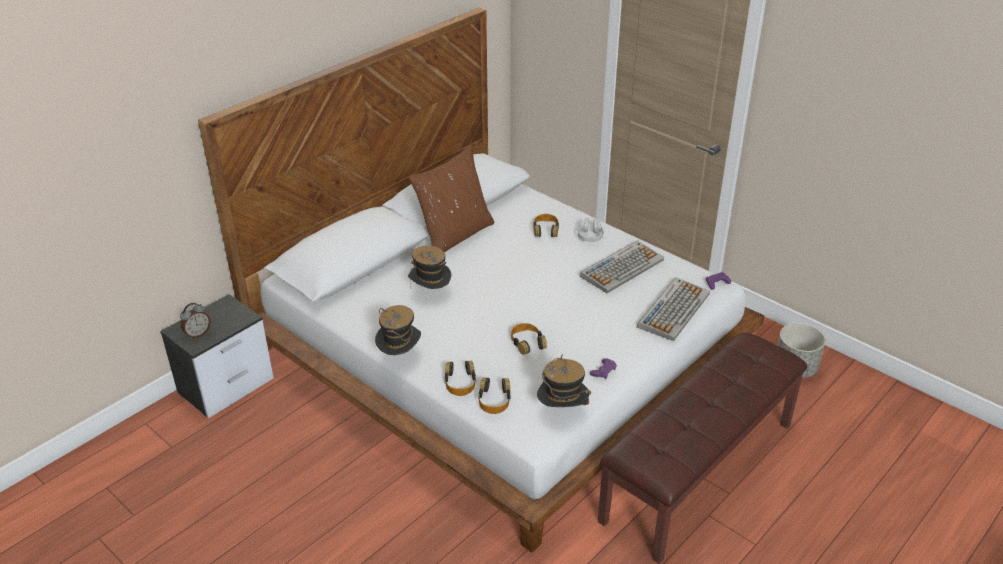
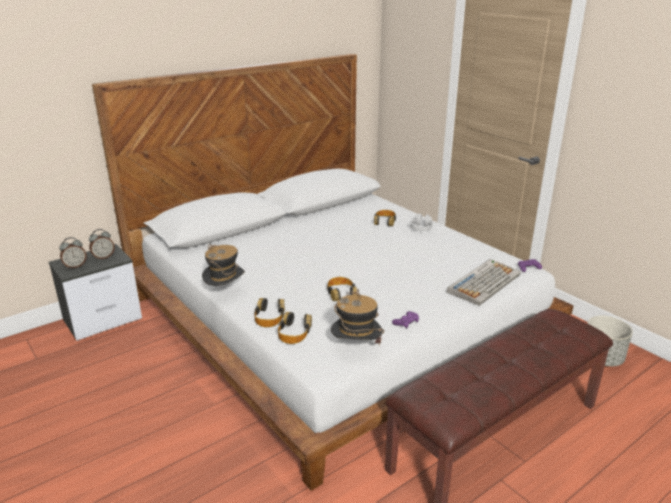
camera: 10 degrees right, 10 degrees down
hat [408,245,451,289] -> none
brown pillow [409,146,494,253] -> none
keyboard [580,240,664,293] -> none
none -> alarm clock [89,229,115,260]

